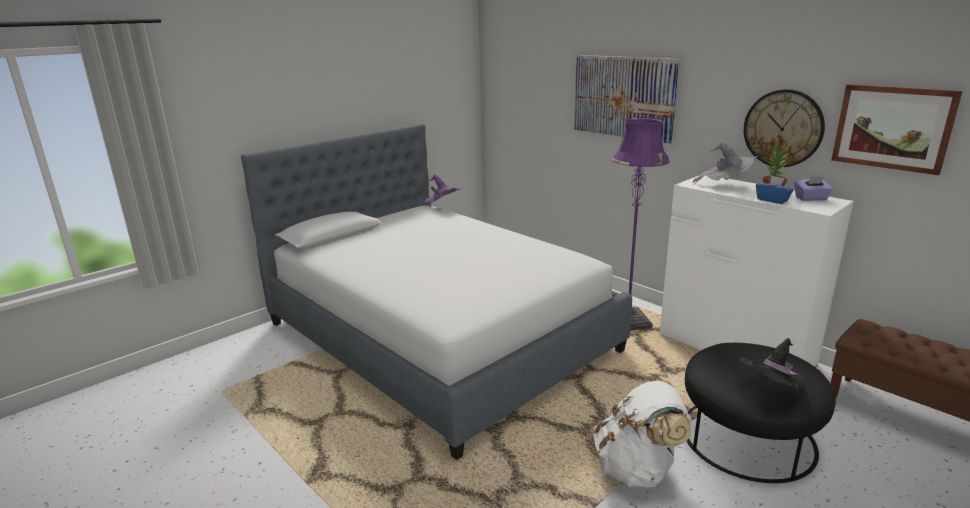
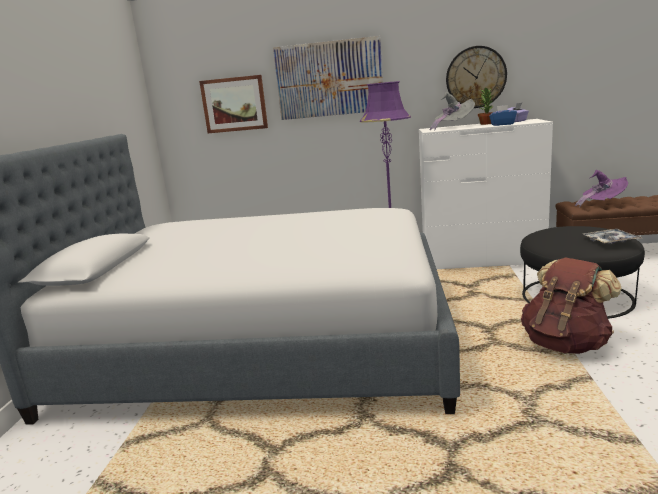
camera: 40 degrees left, 5 degrees down
purple hat [422,175,462,205] -> purple hat moved to [575,170,628,208]
white backpack [594,380,691,487] -> brown backpack [521,257,622,354]
black hat [739,338,805,388] -> tray [583,229,642,244]
picture [831,84,962,175] -> picture moved to [199,75,268,133]

